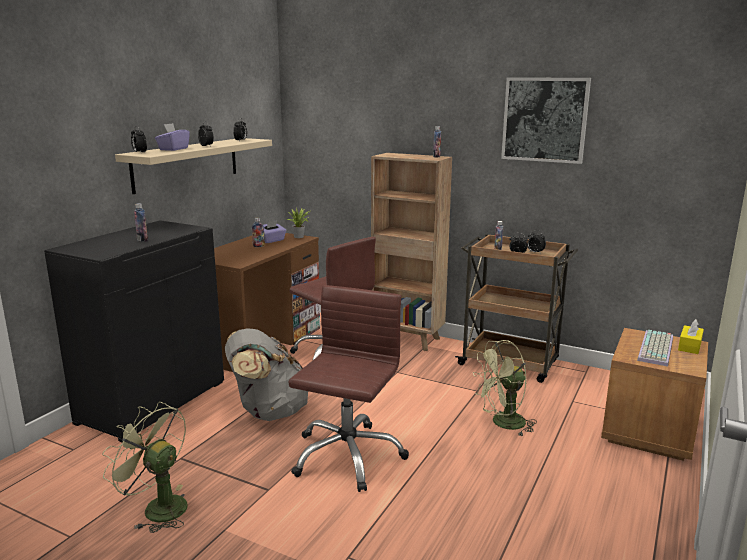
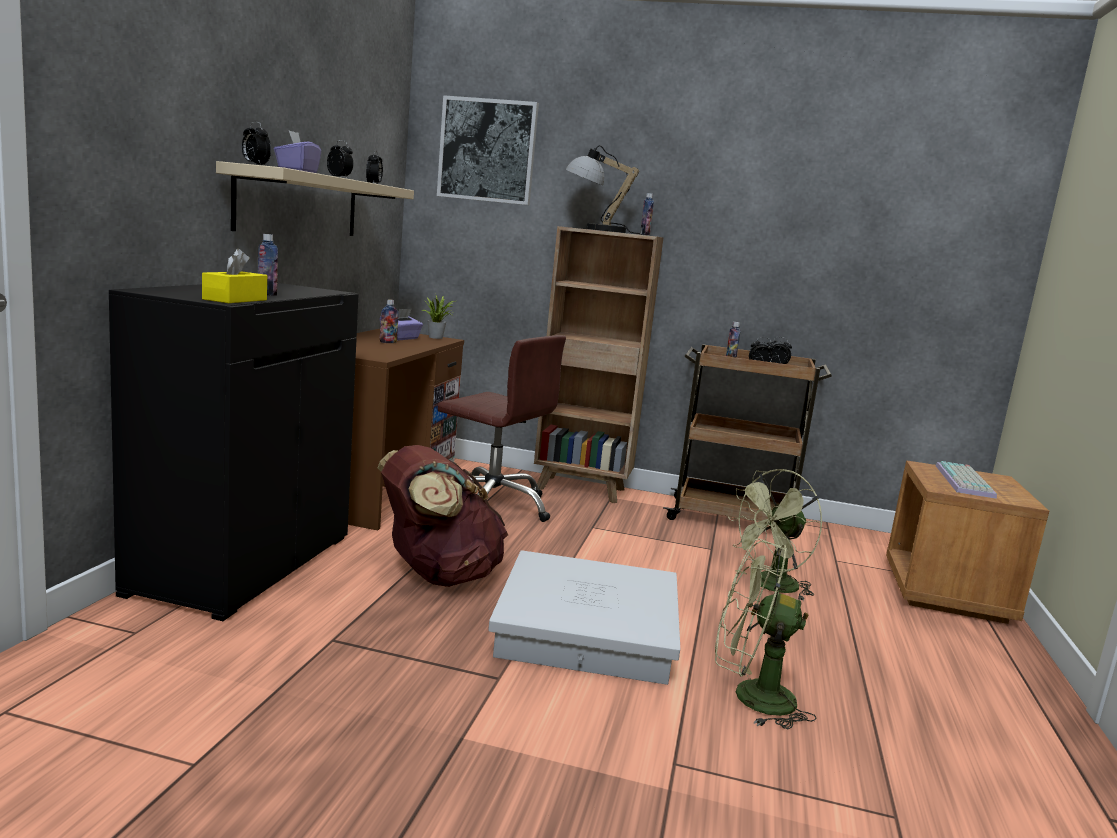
camera: 15 degrees left, 5 degrees down
green fan [102,402,188,533] -> green fan moved to [715,539,817,729]
grey backpack [225,328,308,421] -> brown backpack [378,445,508,587]
brown office chair [288,285,409,492] -> white storage box [488,550,680,685]
picture [501,77,591,164] -> picture moved to [437,95,539,205]
yellow tissue box [678,319,704,354] -> yellow tissue box moved to [202,249,267,303]
none -> table lamp [565,145,640,234]

